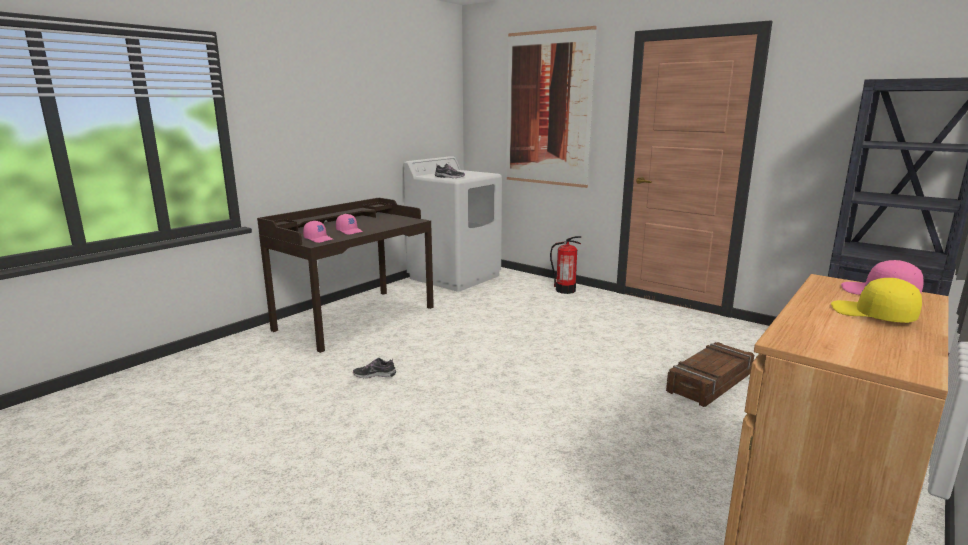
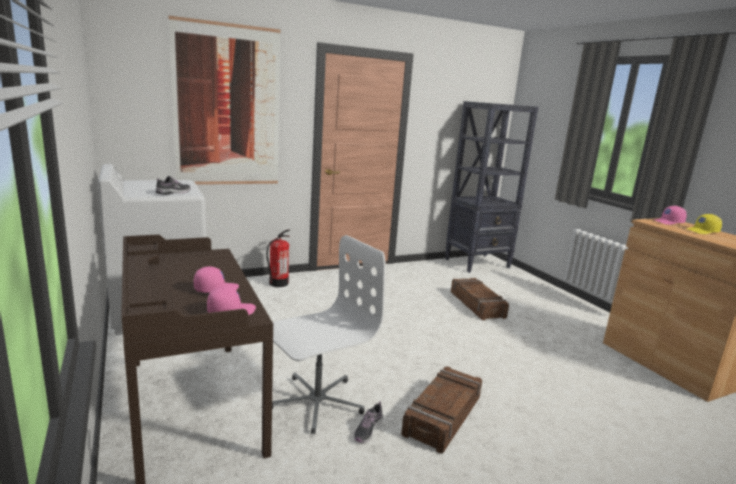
camera: 65 degrees left, 0 degrees up
none -> white office chair [272,235,386,434]
none -> crate [401,366,482,453]

